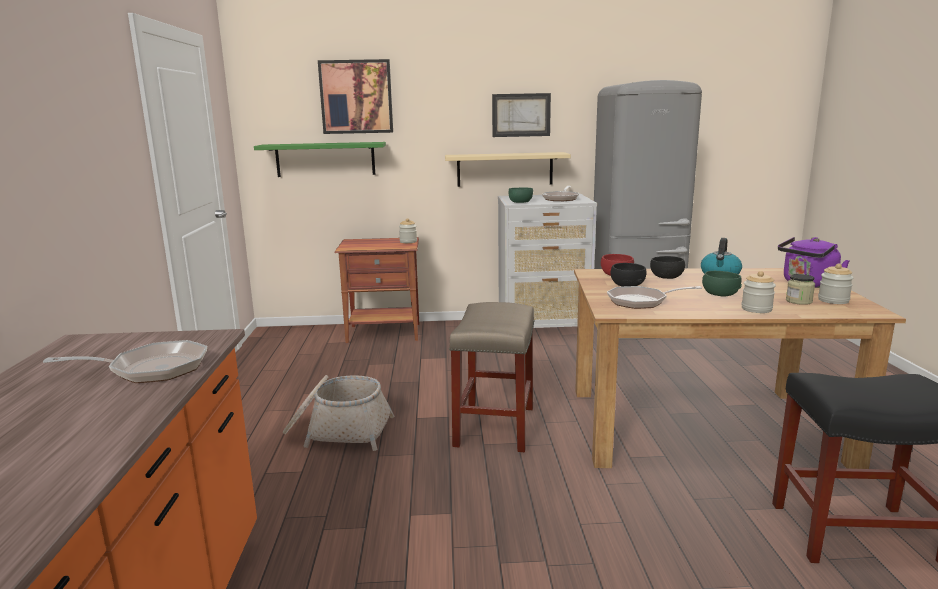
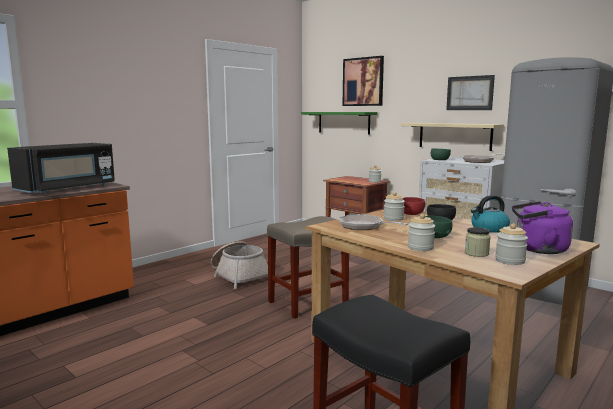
camera: 45 degrees right, 5 degrees down
frying pan [43,340,207,383] -> black microwave [7,143,115,194]
black bowl [611,263,646,286] -> jar [384,192,405,221]

